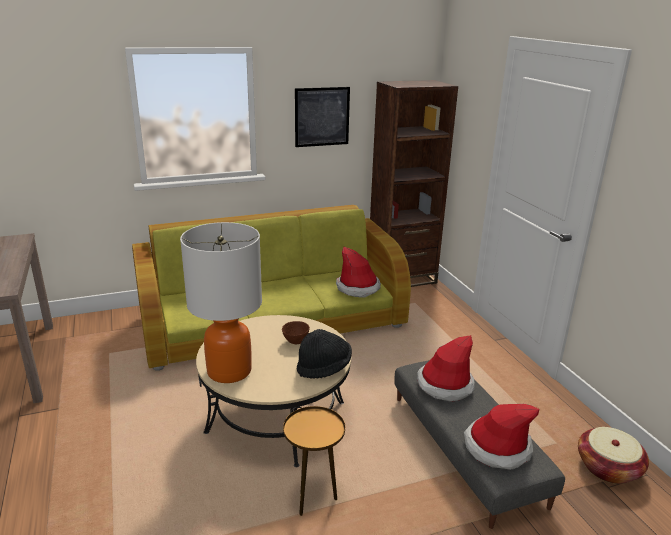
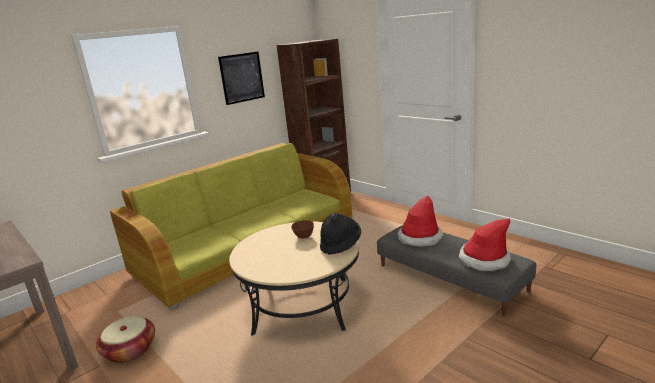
camera: 20 degrees left, 5 degrees down
table lamp [180,222,262,383] -> none
brown side table [283,406,345,516] -> none
hat [336,247,381,297] -> none
basket [578,427,649,484] -> basket moved to [96,316,155,363]

